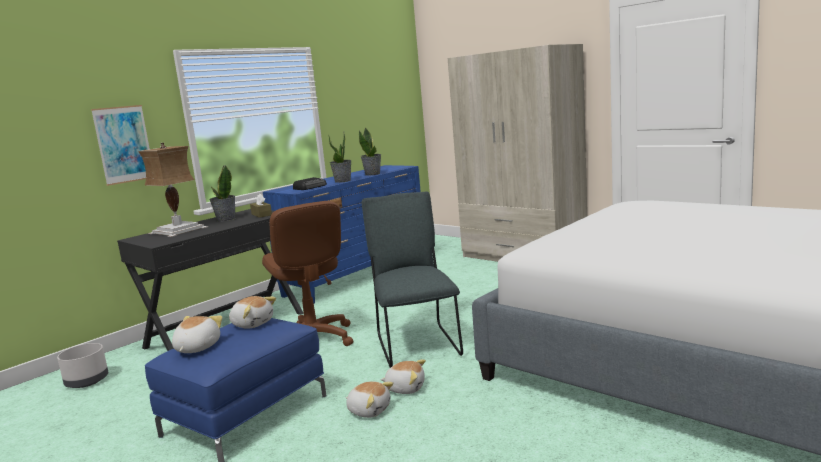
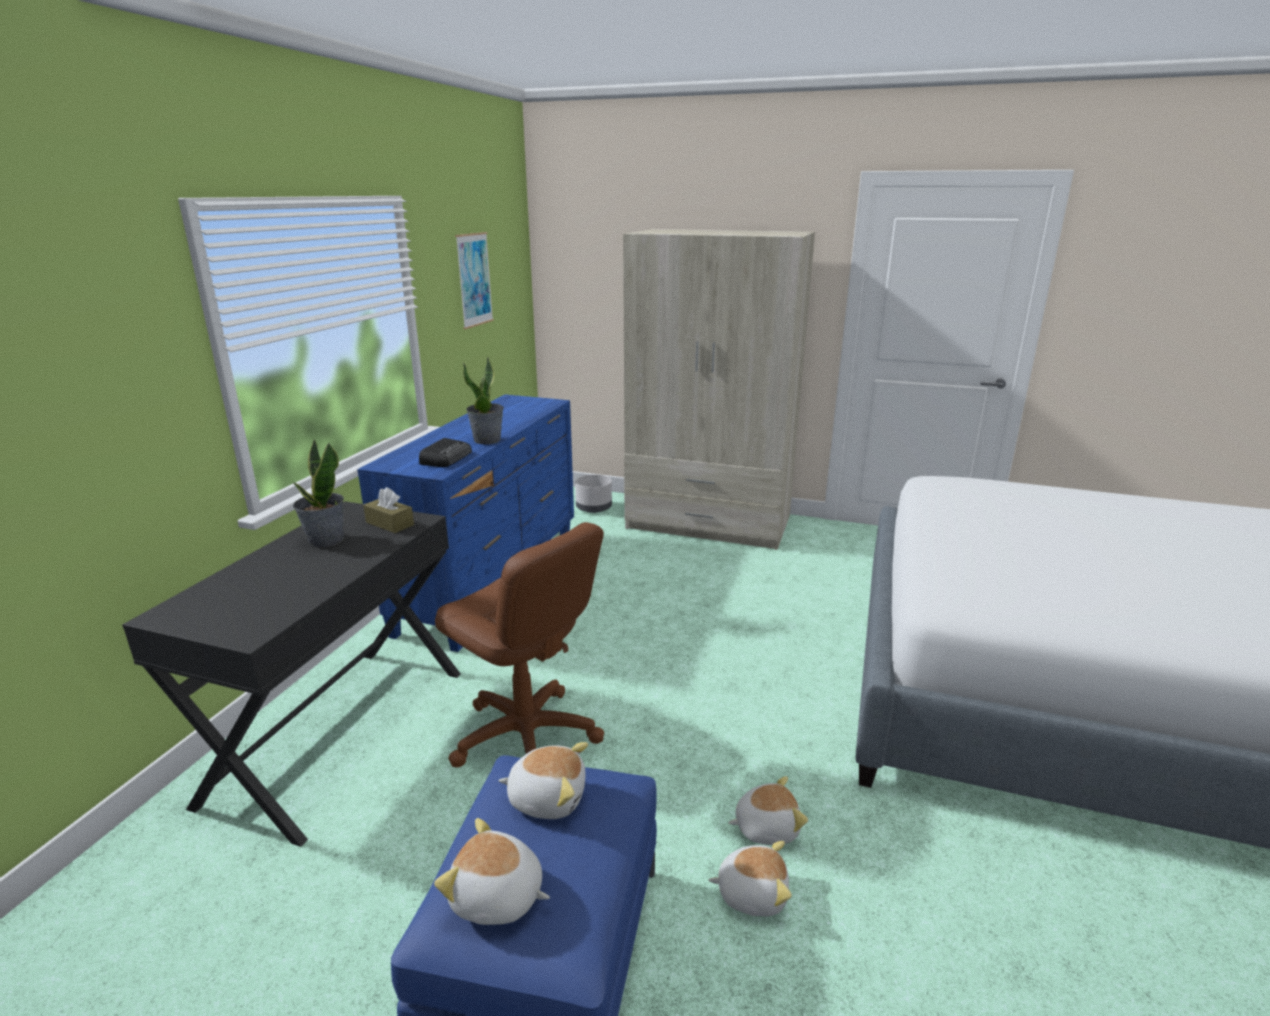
camera: 25 degrees left, 10 degrees up
grey planter [57,343,108,388] -> grey planter moved to [575,474,612,513]
picture [91,105,150,186] -> picture moved to [455,232,494,329]
table lamp [138,143,208,237] -> none
plush toy [172,316,222,353] -> plush toy turned 60 degrees counterclockwise [434,818,550,925]
potted plant [359,127,381,175] -> none
grey chair [361,191,463,368] -> none

